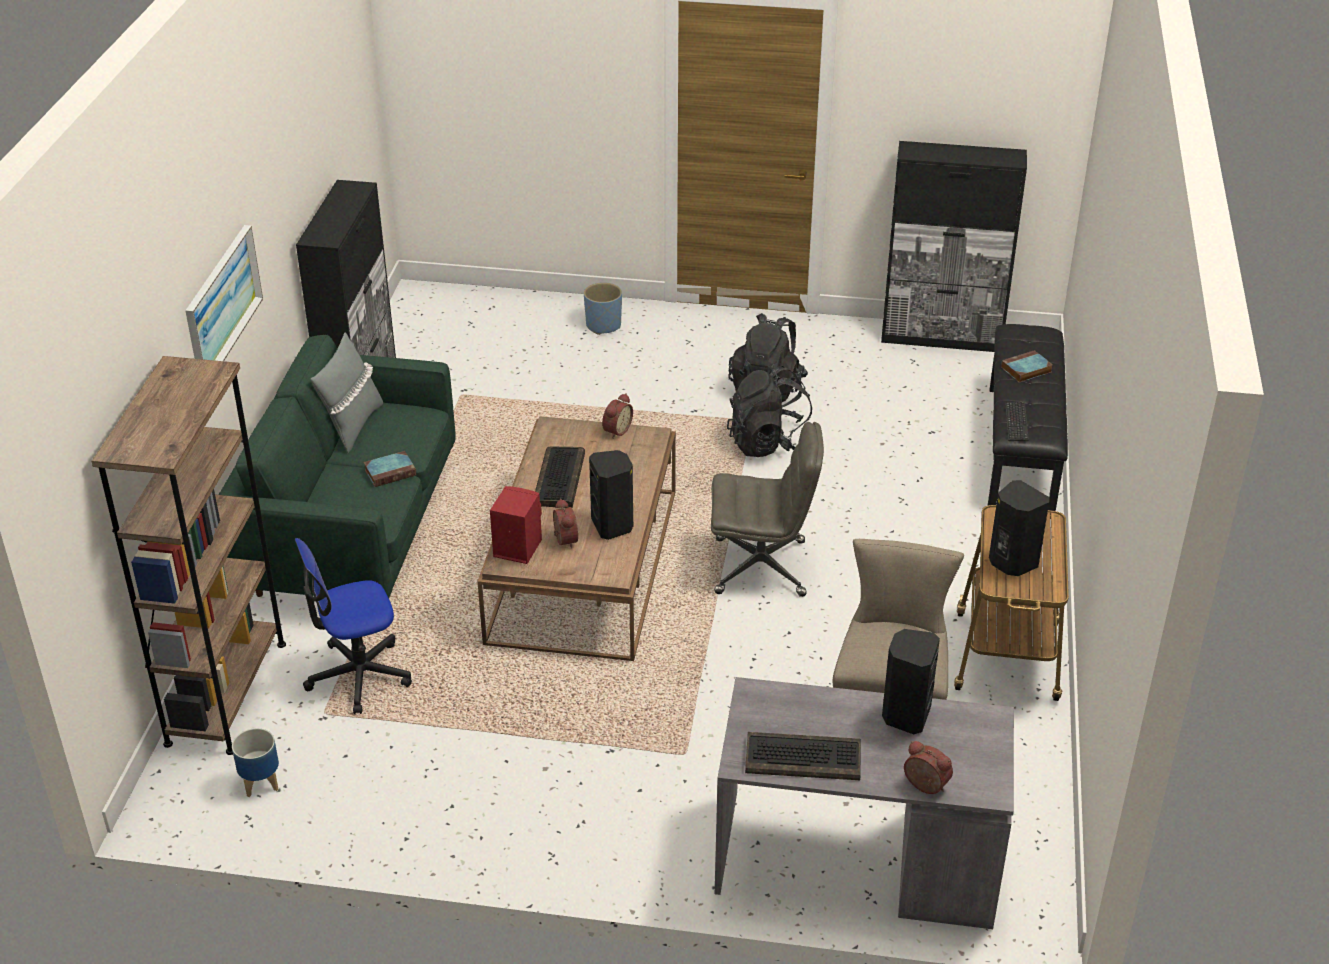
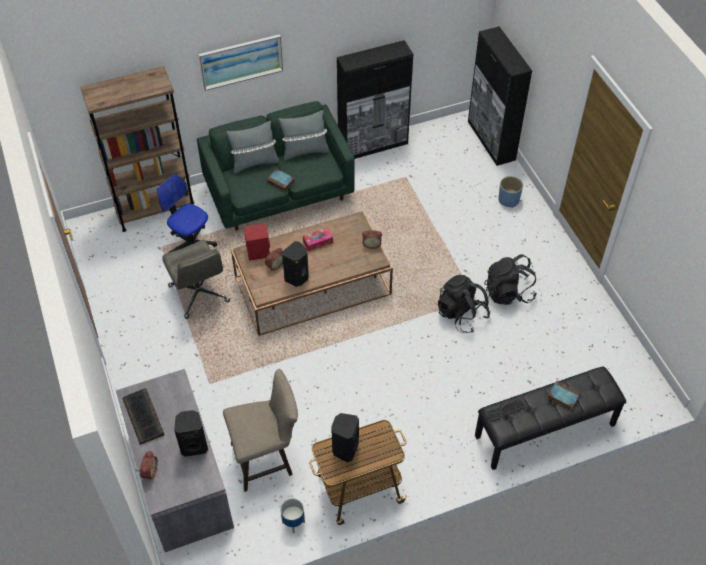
camera: 60 degrees right, 15 degrees up
planter [232,728,279,797] -> planter moved to [281,498,305,533]
keyboard [535,446,585,508] -> tissue box [303,228,333,252]
grey office chair [711,422,824,597] -> grey office chair moved to [162,240,230,319]
black cabinet [881,141,1027,352] -> black cabinet moved to [468,26,532,166]
none -> grey pillow [226,121,279,174]

